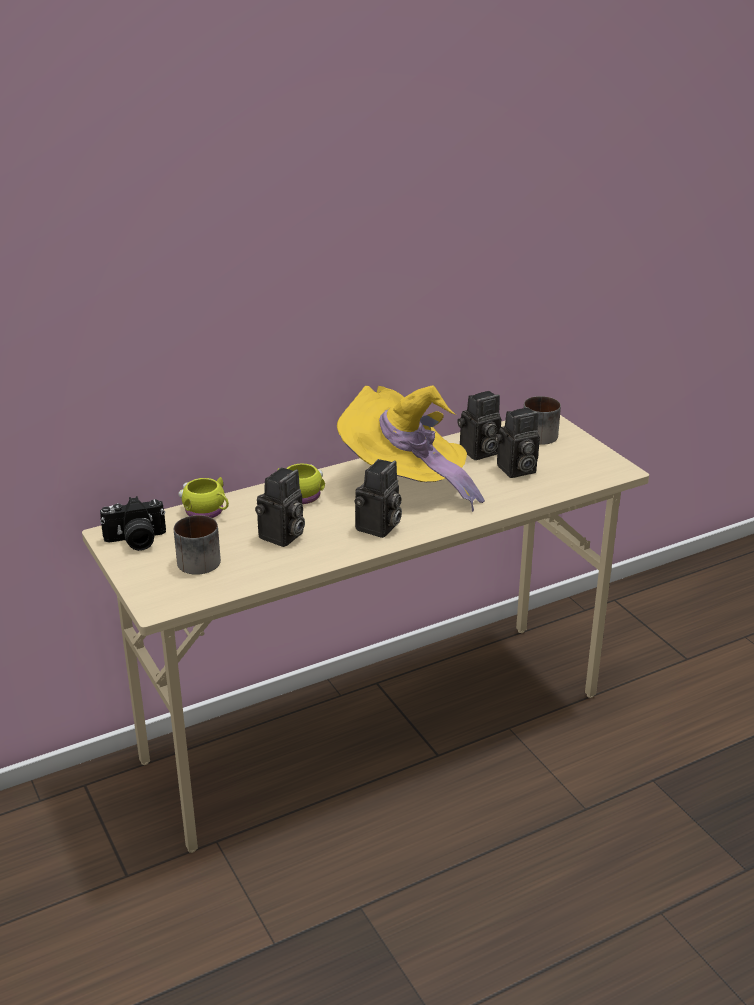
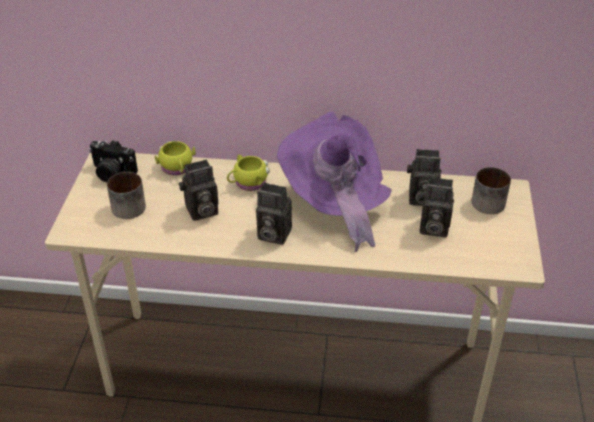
camera: 35 degrees right, 10 degrees up
yellow hat [337,386,485,512] -> purple hat [277,111,392,252]
camera [355,459,402,538] -> camera turned 45 degrees clockwise [256,182,292,245]

